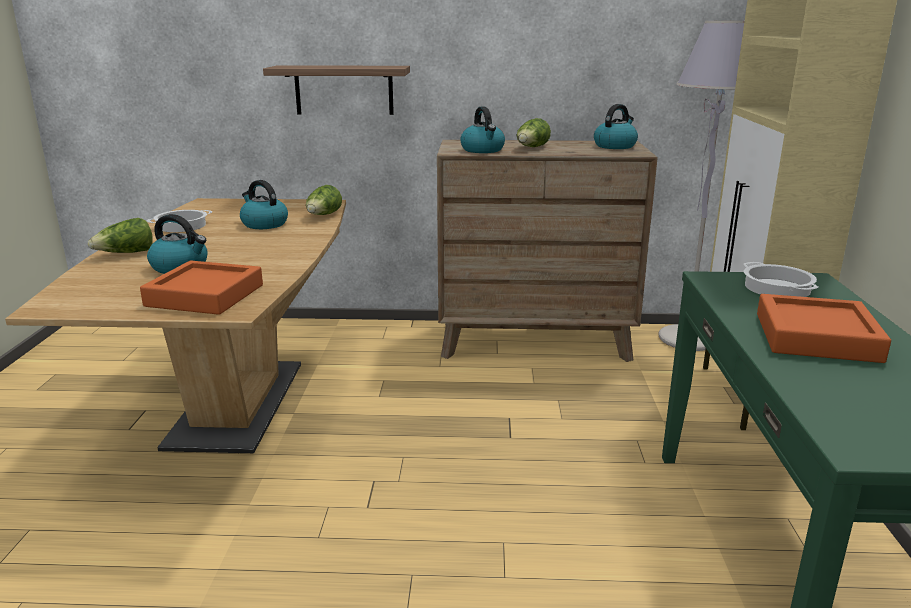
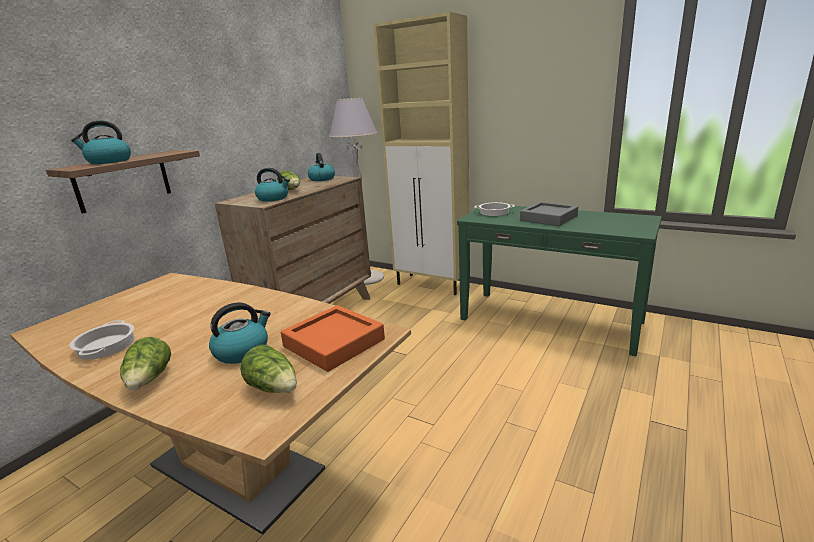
camera: 60 degrees left, 0 degrees up
kettle [240,180,288,229] -> kettle moved to [71,120,131,164]
lettuce [306,185,342,215] -> lettuce moved to [240,345,297,393]
orange tray [757,294,891,363] -> grey tray [520,202,578,226]

